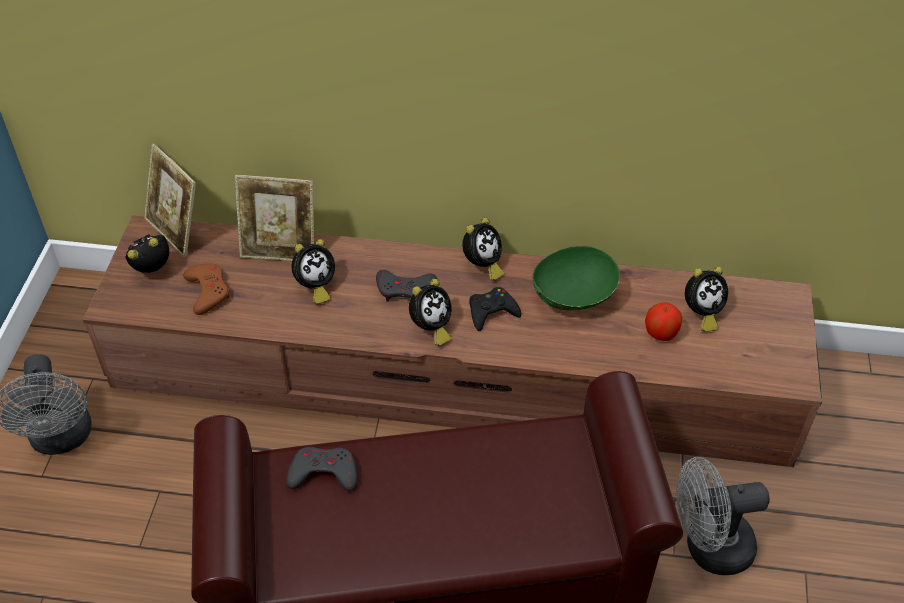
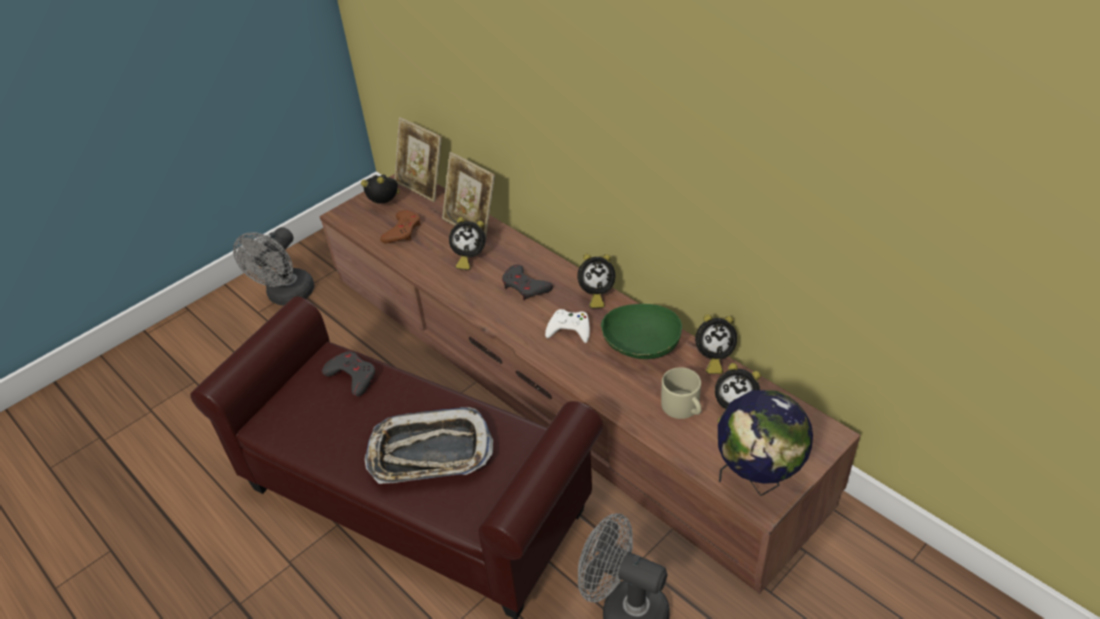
camera: 40 degrees right, 5 degrees down
picture frame [144,143,196,258] -> picture frame turned 45 degrees counterclockwise [394,117,442,202]
alarm clock [409,279,452,346] -> alarm clock moved to [695,314,737,374]
black game controller [469,287,522,331] -> white game controller [545,309,590,343]
apple [645,302,682,341] -> beige mug [661,367,702,419]
none -> tray [365,407,493,484]
none -> globe [718,390,813,496]

